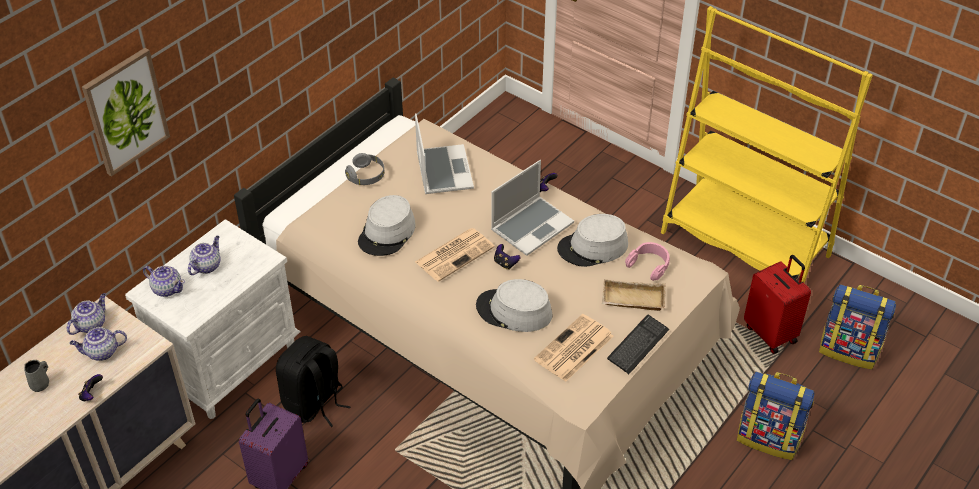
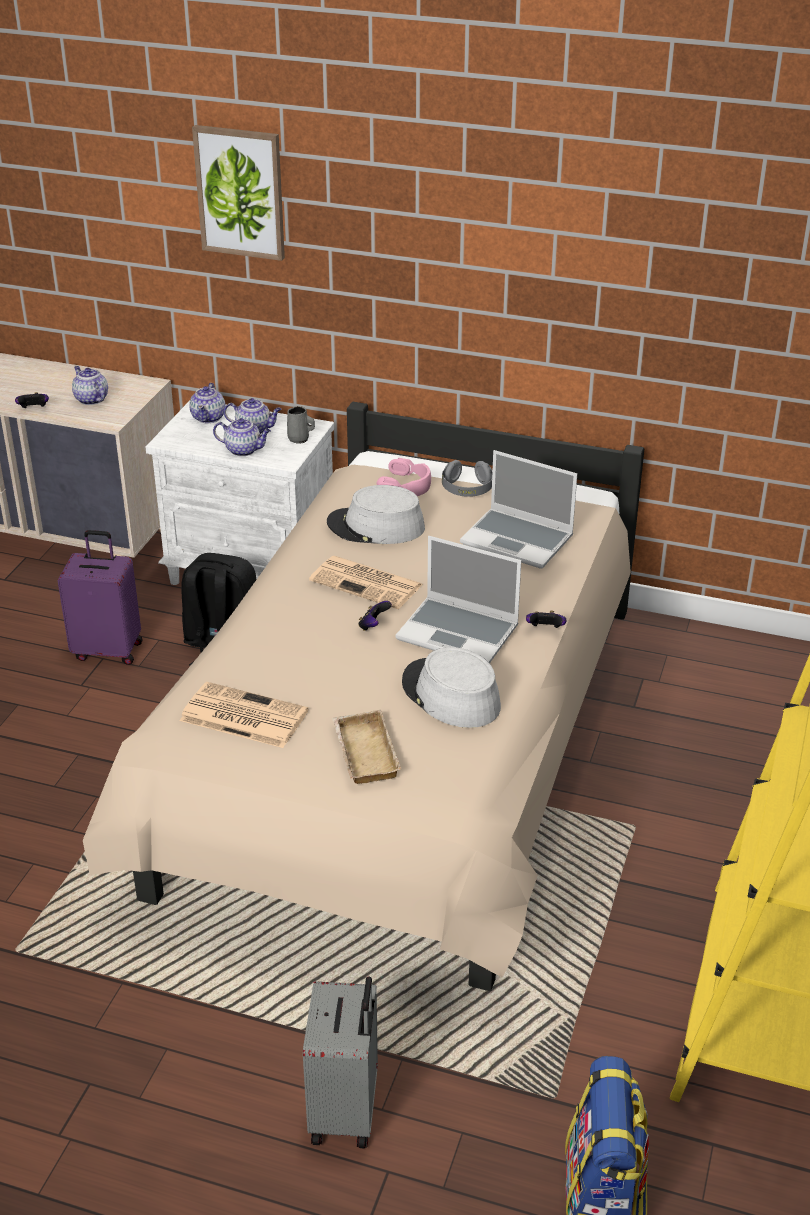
camera: 70 degrees right, 10 degrees down
grey mug [24,360,49,392] -> grey mug moved to [287,406,315,444]
teapot [67,293,106,335] -> teapot moved to [213,418,271,456]
laptop [415,113,474,194] -> laptop turned 60 degrees clockwise [460,450,577,569]
grey hat [476,279,552,332] -> none
keyboard [607,315,669,374] -> none
pink headphones [625,242,670,281] -> pink headphones moved to [377,458,431,496]
backpack [737,372,814,460] -> grey suitcase [303,976,378,1148]
red suitcase [744,255,811,354] -> none

